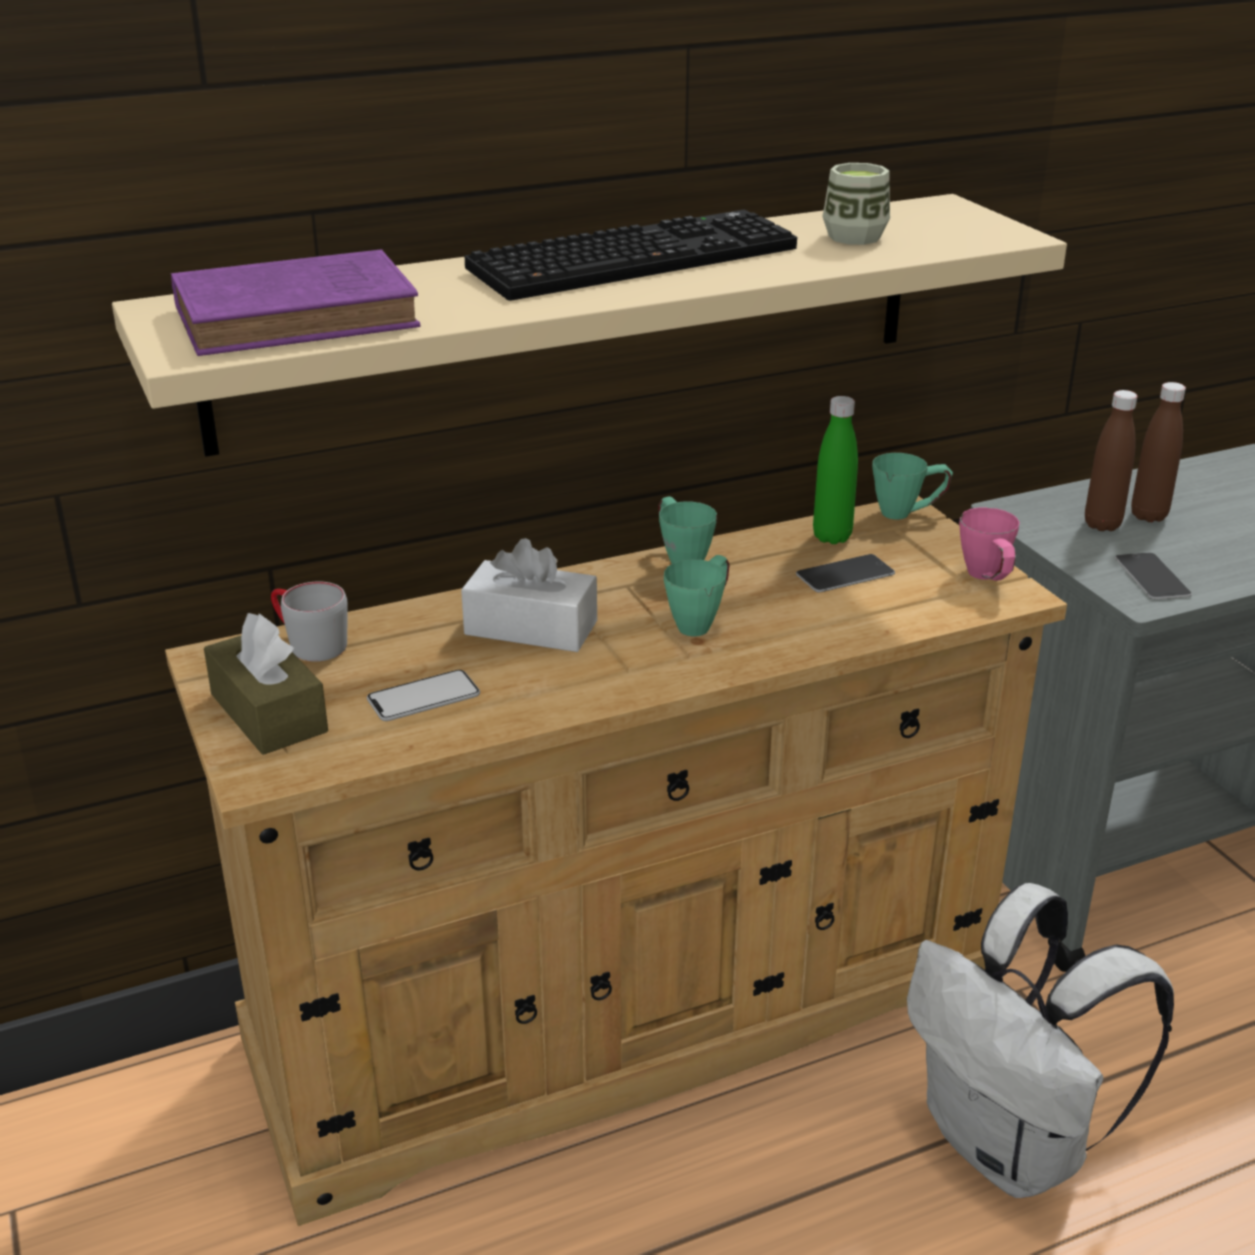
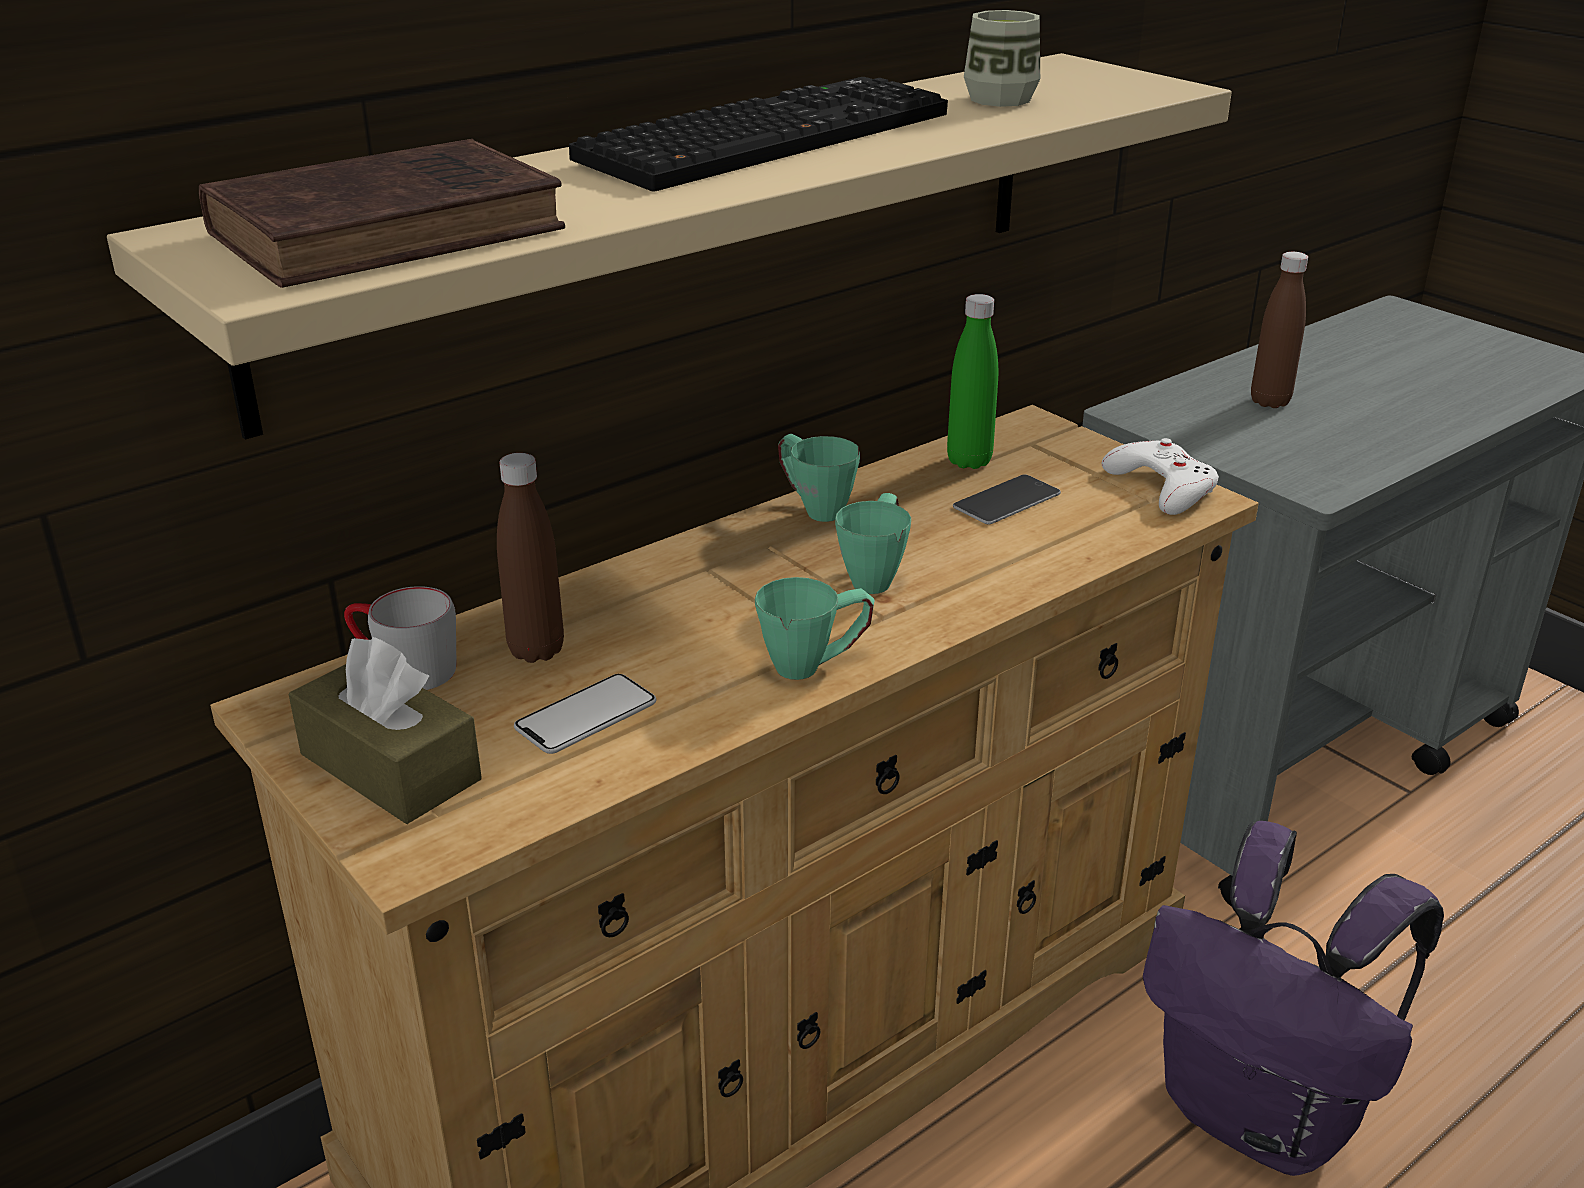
camera: 15 degrees left, 0 degrees up
purple book [171,249,420,356] -> brown book [199,139,565,288]
white tissue box [461,538,597,652] -> none
green mug [872,453,953,520] -> green mug moved to [755,577,874,680]
white backpack [907,883,1174,1198] -> purple backpack [1143,821,1444,1176]
pink mug [959,507,1020,581] -> white game controller [1102,438,1219,515]
brown bottle [1085,390,1138,531] -> brown bottle moved to [497,453,564,663]
phone [1115,553,1192,600] -> none

